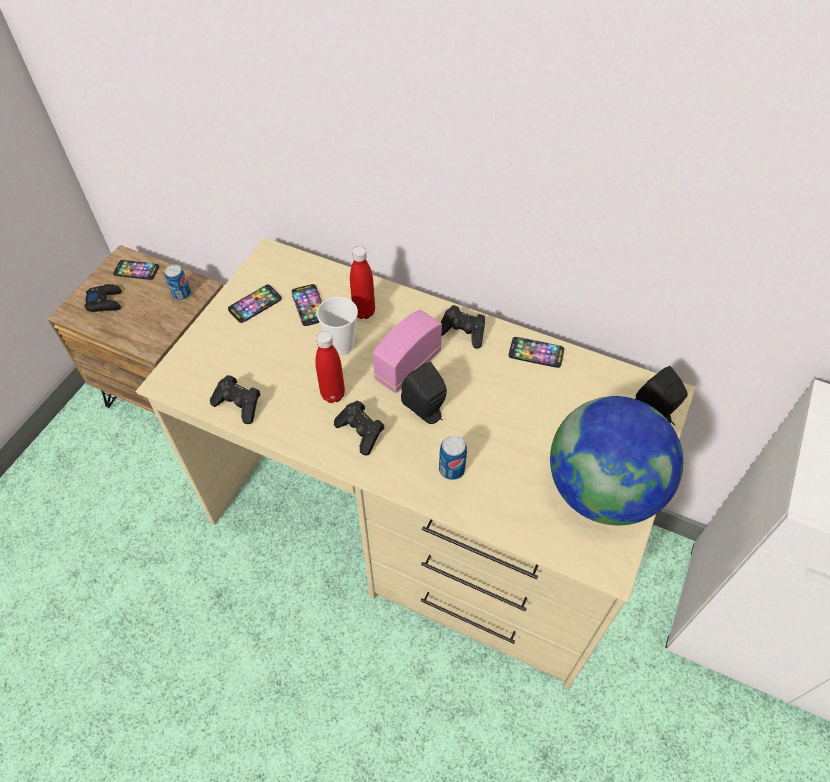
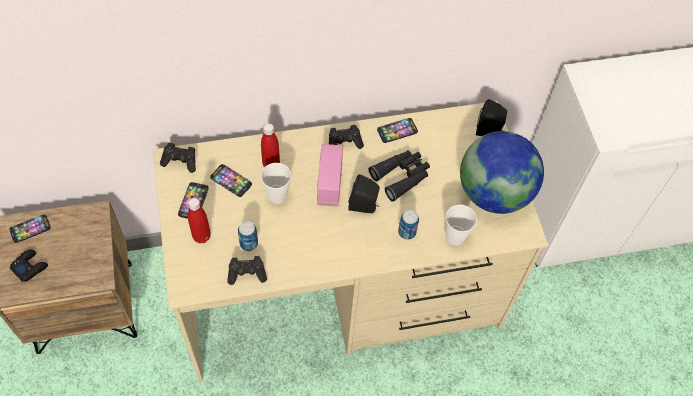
camera: 40 degrees left, 5 degrees up
can [165,265,191,300] -> can moved to [238,221,258,251]
red bottle [316,331,345,403] -> red bottle moved to [188,198,211,243]
black game controller [334,401,384,455] -> black game controller moved to [160,143,196,173]
none -> black binoculars [368,150,430,202]
none -> cup [446,205,477,246]

